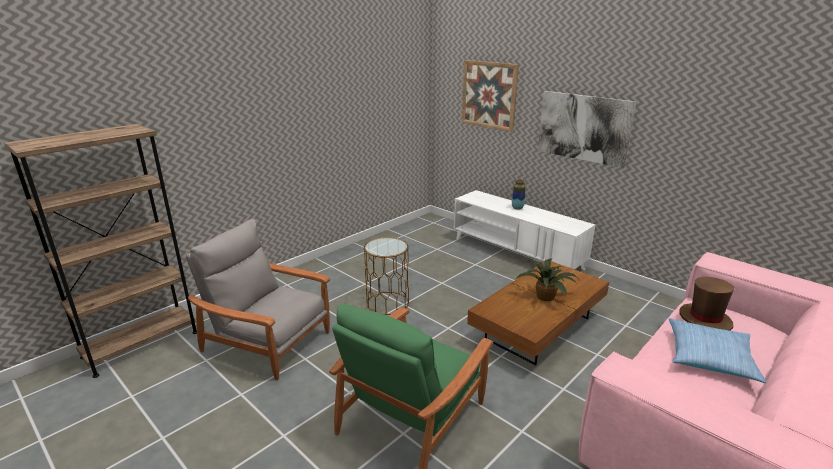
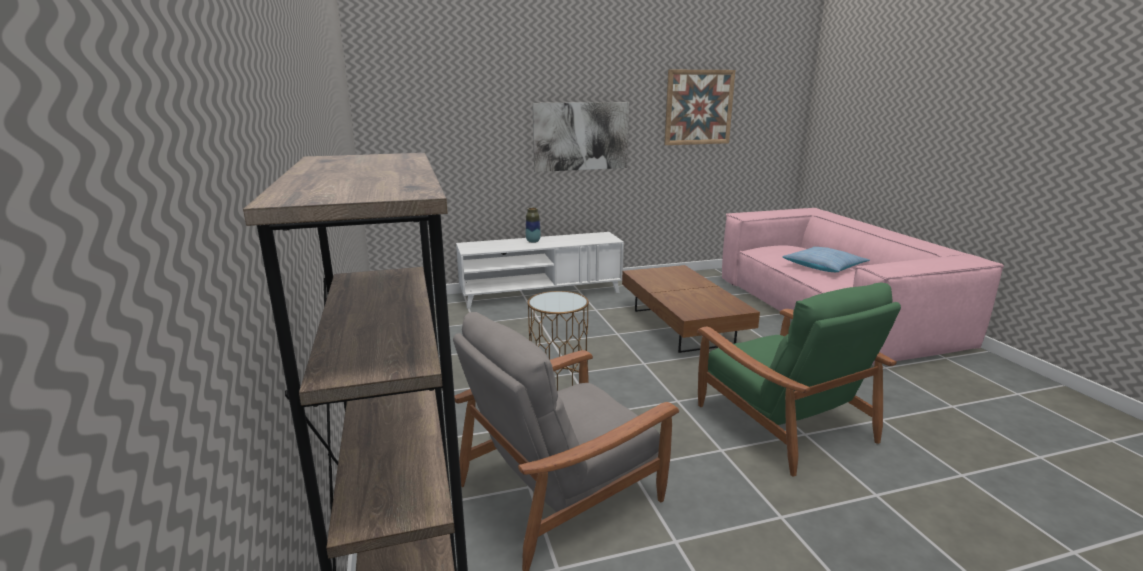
camera: 60 degrees left, 5 degrees down
picture [462,60,519,132] -> picture moved to [664,70,735,145]
potted plant [516,259,580,301] -> none
brown hat [680,277,734,331] -> none

